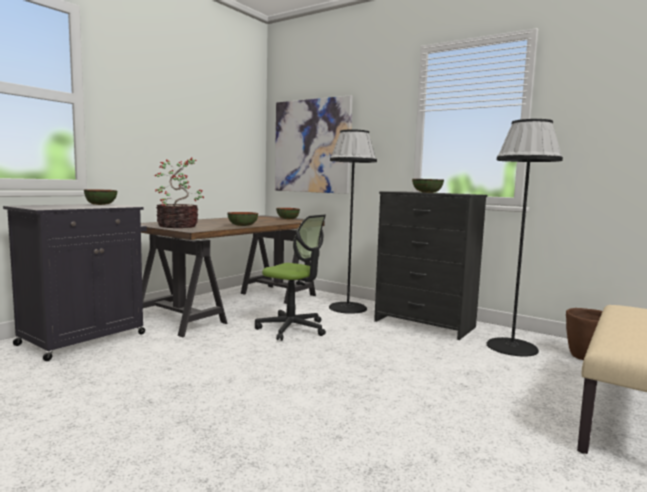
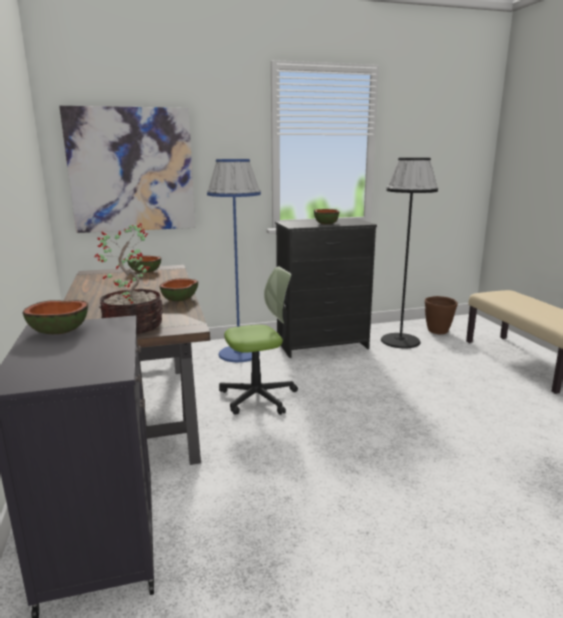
camera: 50 degrees left, 10 degrees up
black floor lamp [329,130,377,314] -> blue floor lamp [207,159,261,362]

